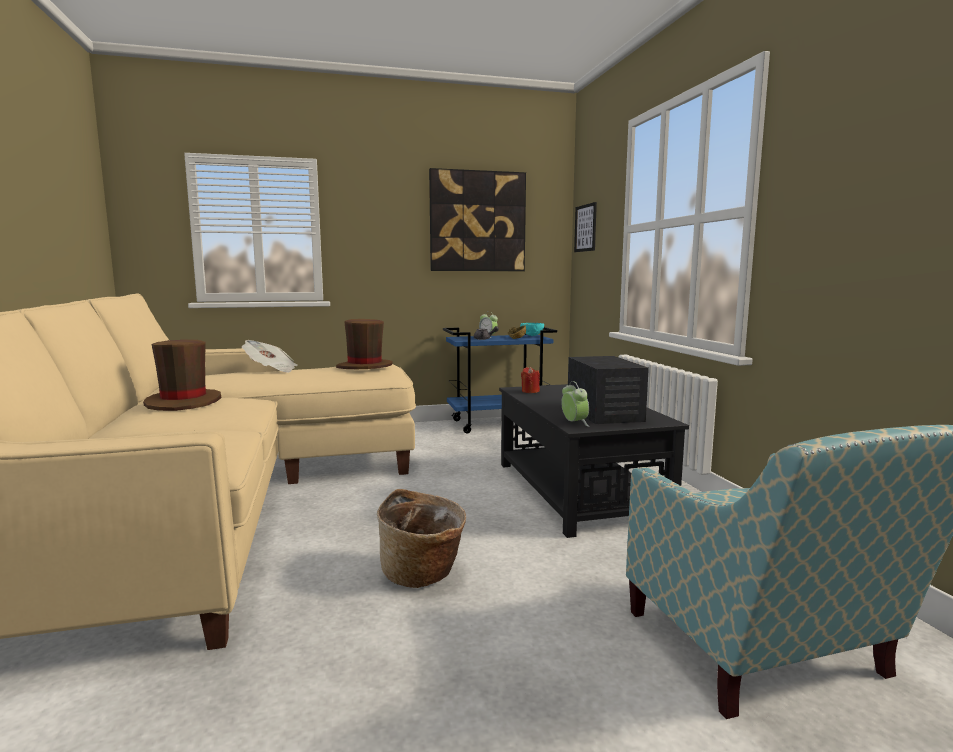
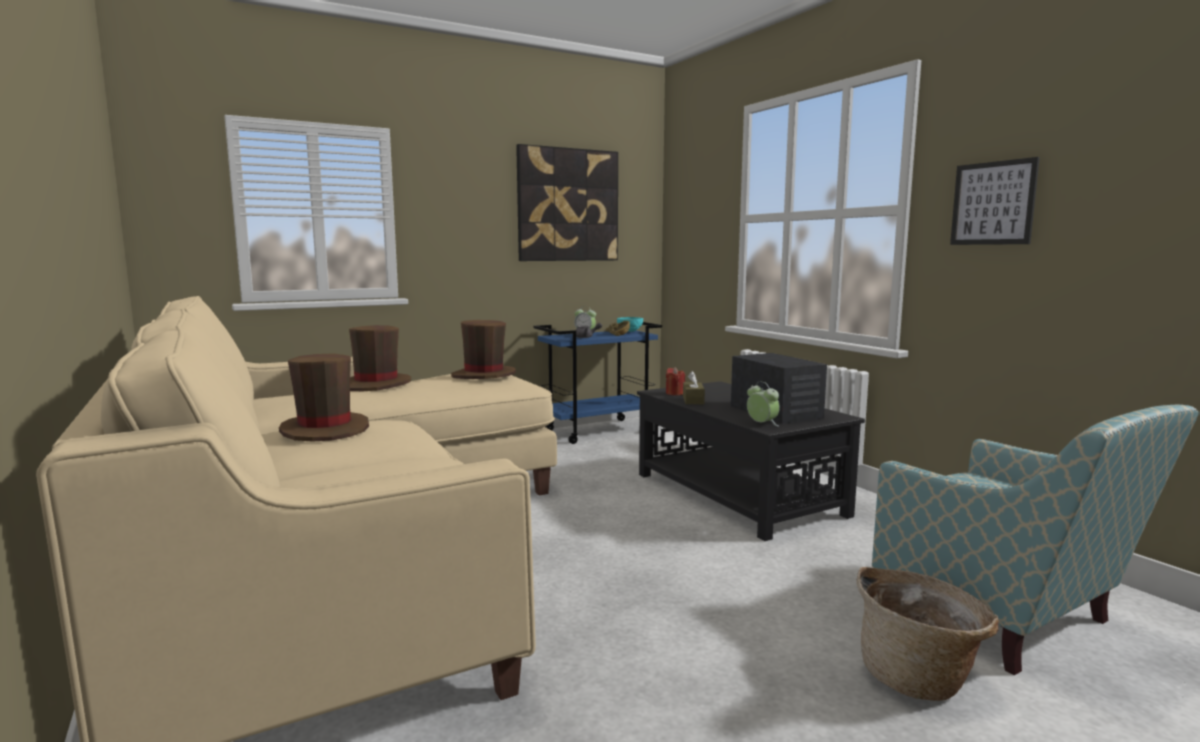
camera: 15 degrees left, 0 degrees up
newspaper [242,340,298,373] -> brown hat [349,325,411,391]
basket [377,489,466,588] -> basket moved to [856,567,998,701]
picture [574,202,597,252] -> picture moved to [950,157,1040,245]
none -> brown tissue box [683,371,705,404]

